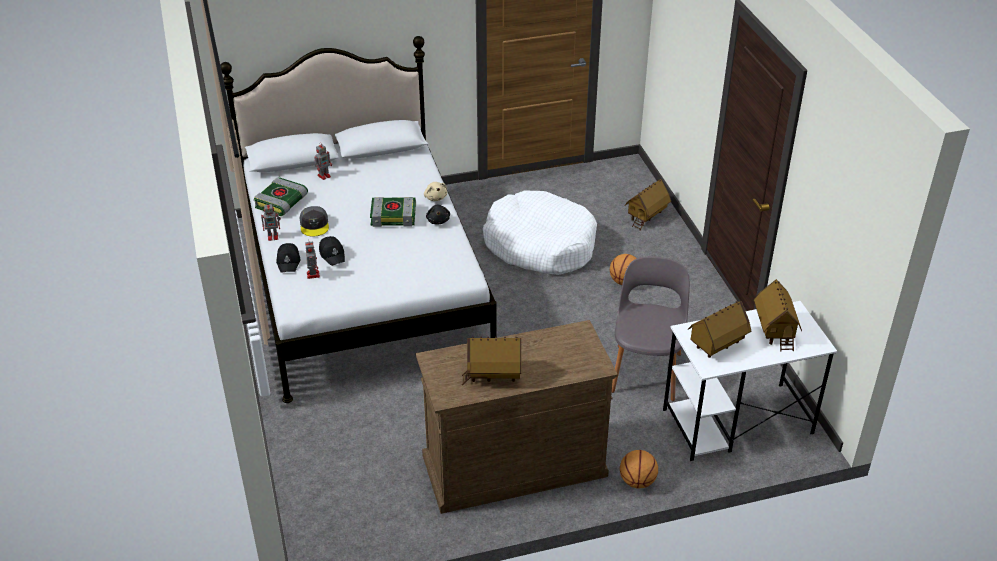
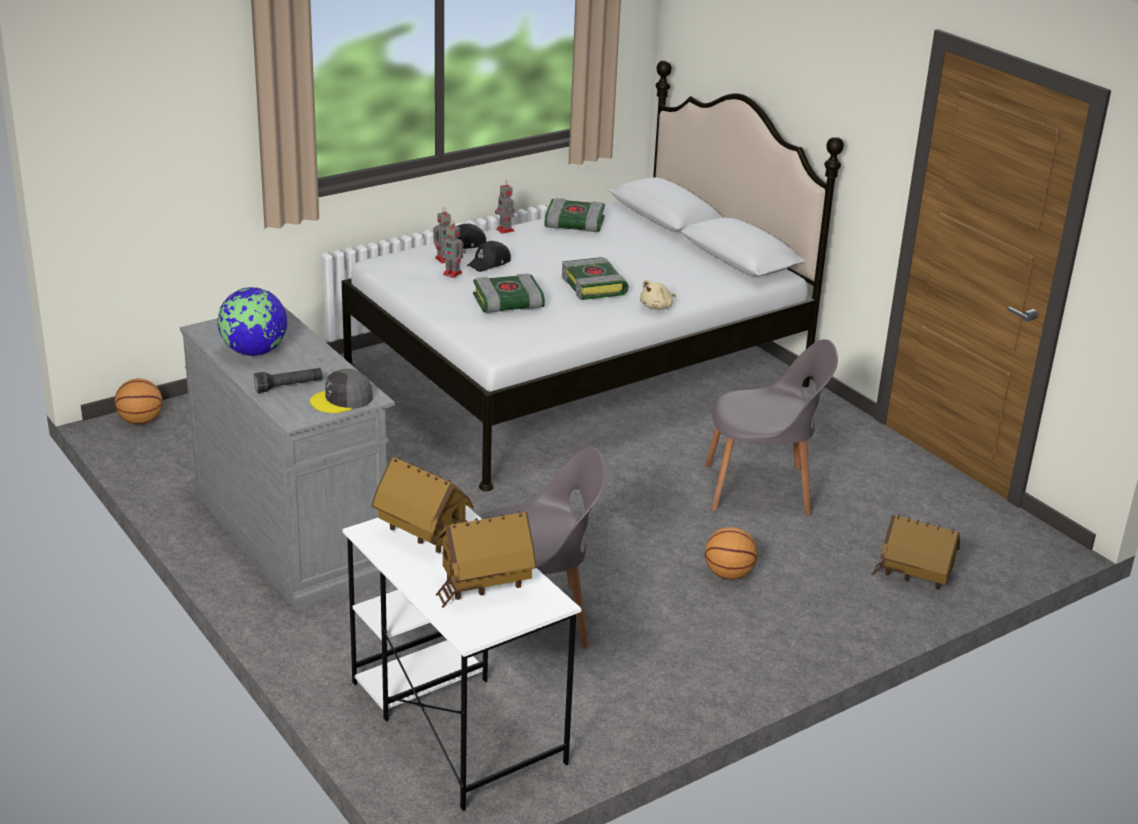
camera: 70 degrees right, 10 degrees down
grey cap [300,206,329,237] -> grey cap moved to [310,369,373,413]
toy robot [314,142,332,180] -> toy robot moved to [440,221,466,278]
brown dresser [415,320,618,514] -> grey dresser [180,306,395,611]
black plush toy [426,205,450,225] -> none
toy house [462,337,521,385] -> globe [217,287,287,356]
white dog bed [483,191,597,275] -> grey chair [705,339,838,516]
basketball [620,450,658,488] -> basketball moved to [115,378,163,425]
none -> black flashlight [254,368,322,393]
none -> book [473,273,545,313]

